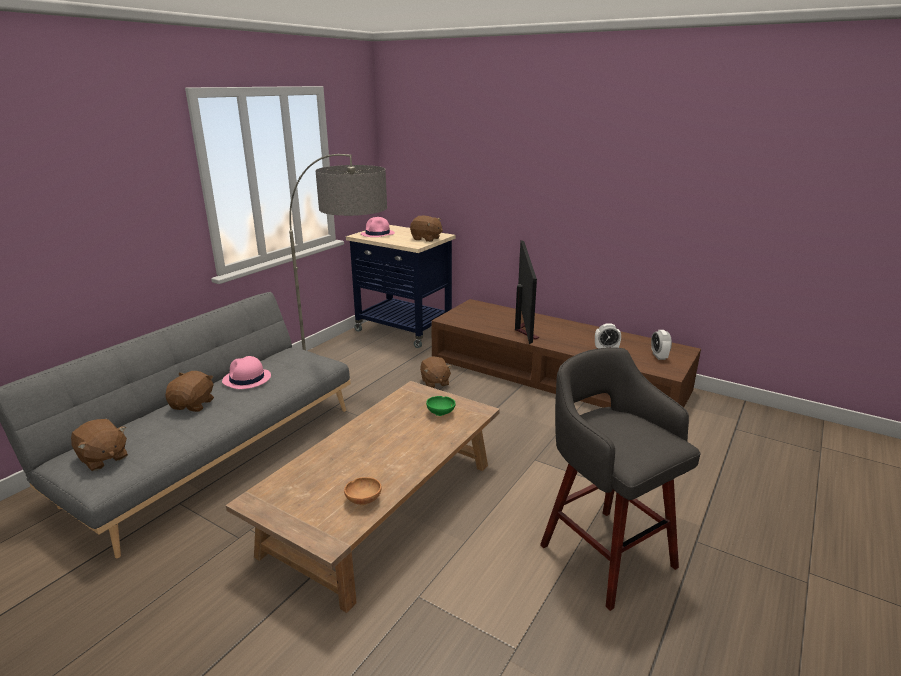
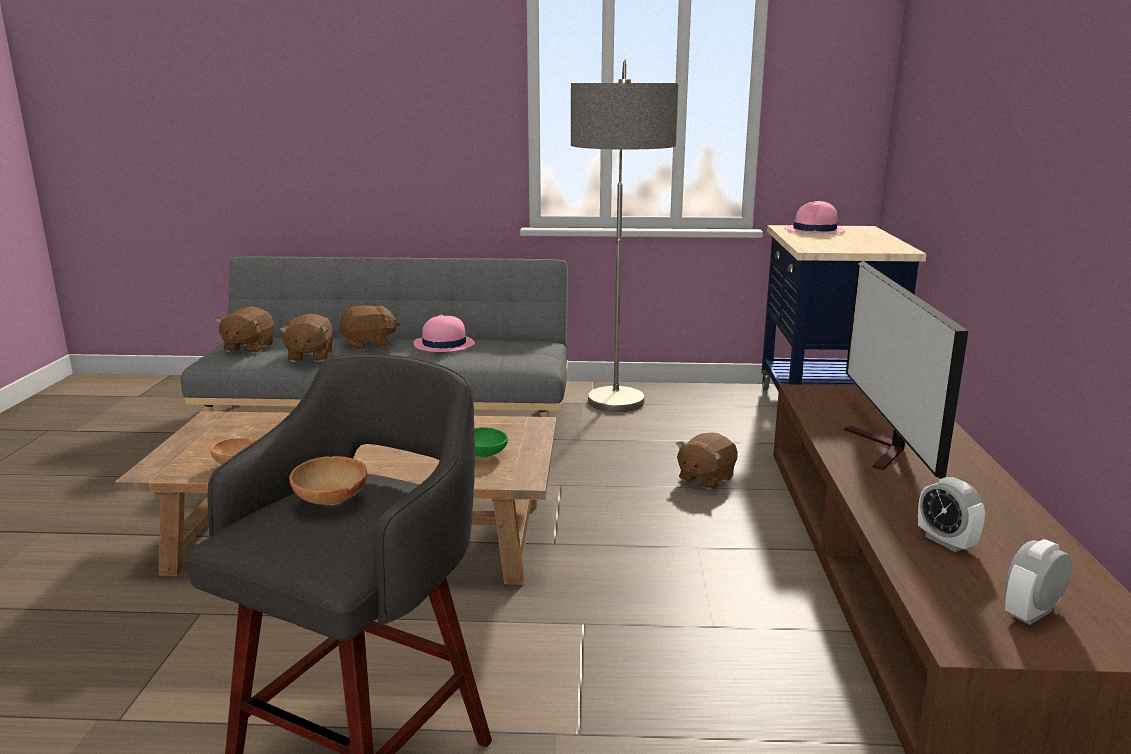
camera: 60 degrees right, 5 degrees down
brown plush toy [410,216,443,242] -> brown plush toy moved to [279,314,333,362]
television [515,240,539,344] -> television turned 120 degrees clockwise [844,261,968,479]
none -> brown bowl [290,456,367,505]

